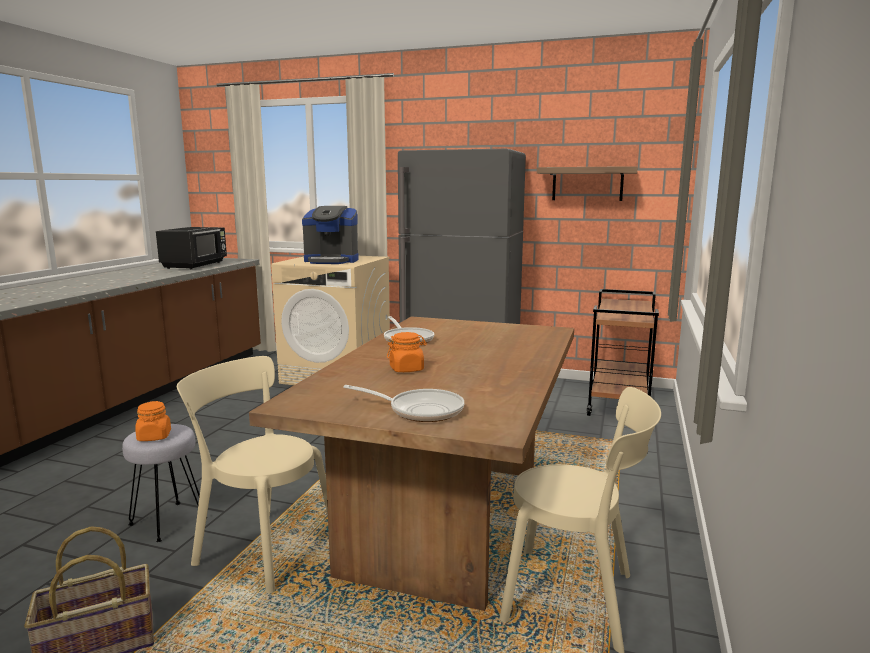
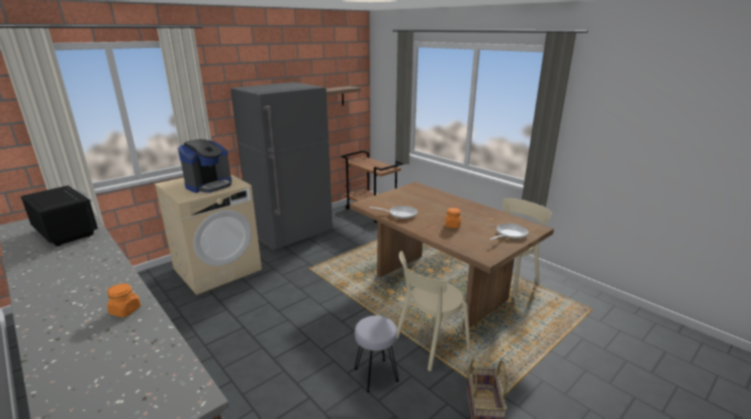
camera: 60 degrees left, 10 degrees up
orange jar [135,401,171,441] -> orange jar moved to [107,283,141,317]

